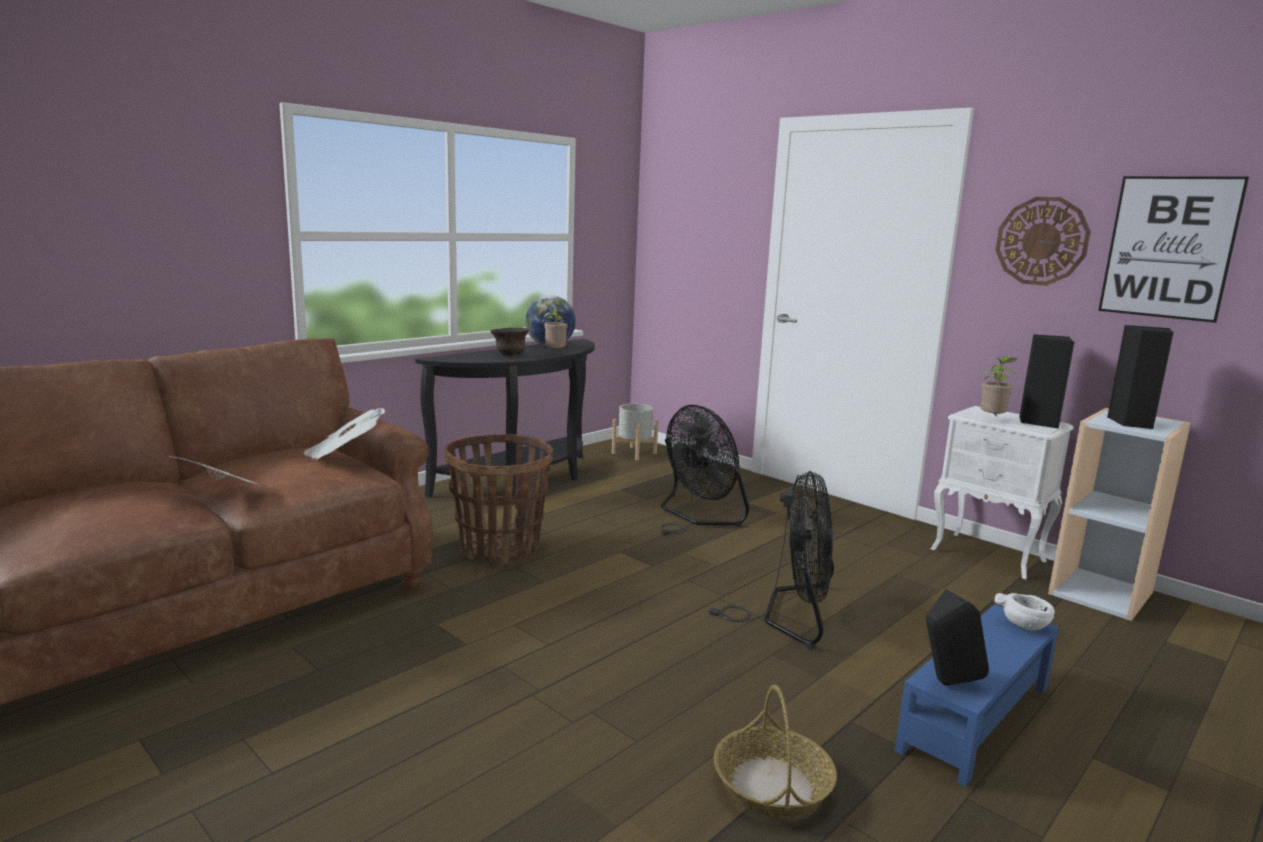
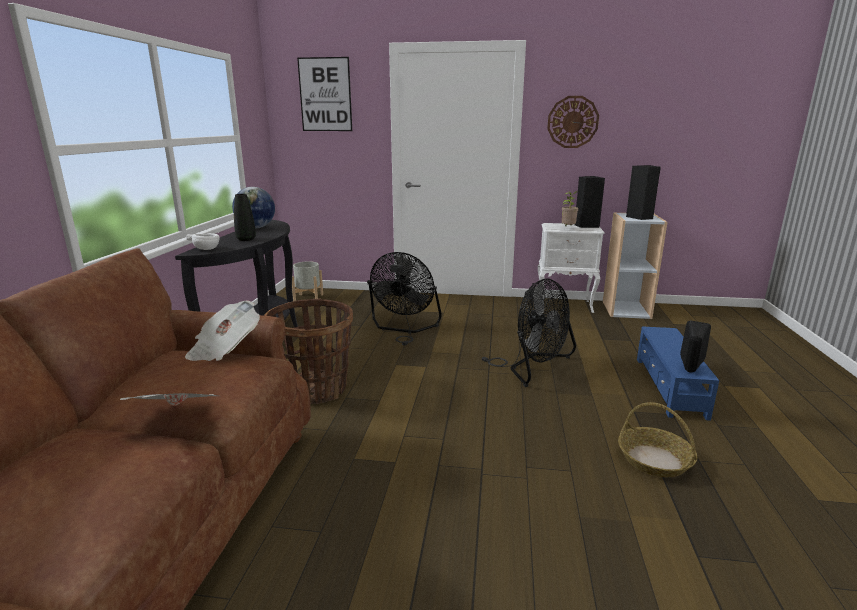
camera: 35 degrees left, 5 degrees up
brown bowl [490,328,530,356] -> black vase [234,194,256,241]
potted plant [544,300,568,351] -> none
black fan [707,471,834,650] -> black fan turned 60 degrees clockwise [482,279,576,387]
white bowl [995,593,1055,630] -> white bowl moved to [186,233,220,250]
picture [1098,176,1249,323] -> picture moved to [297,57,352,131]

